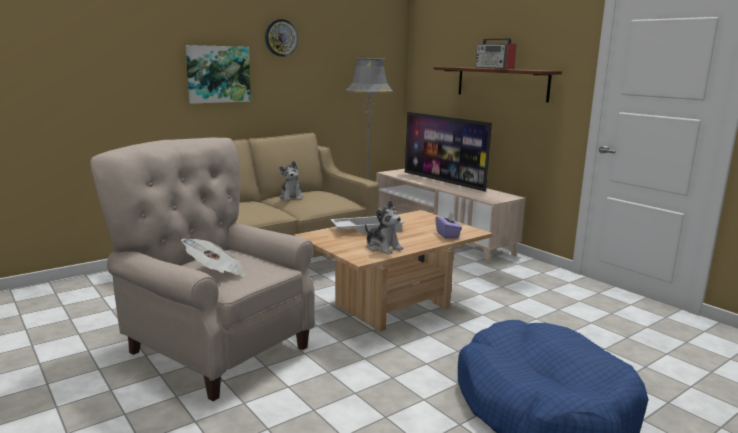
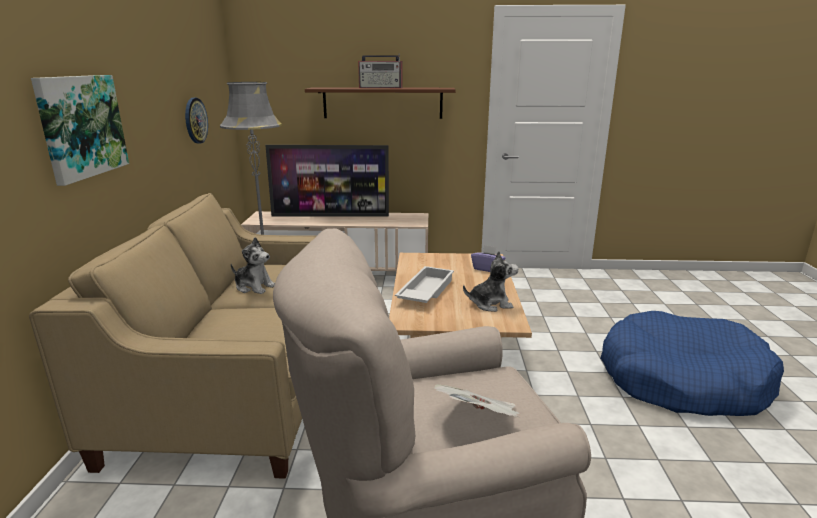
camera: 50 degrees left, 5 degrees up
wall clock [265,19,298,57] -> wall clock moved to [185,98,208,144]

